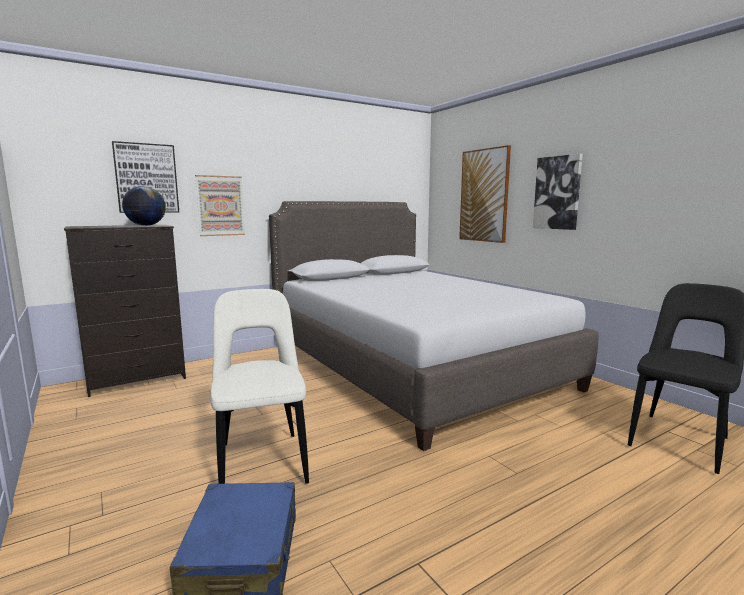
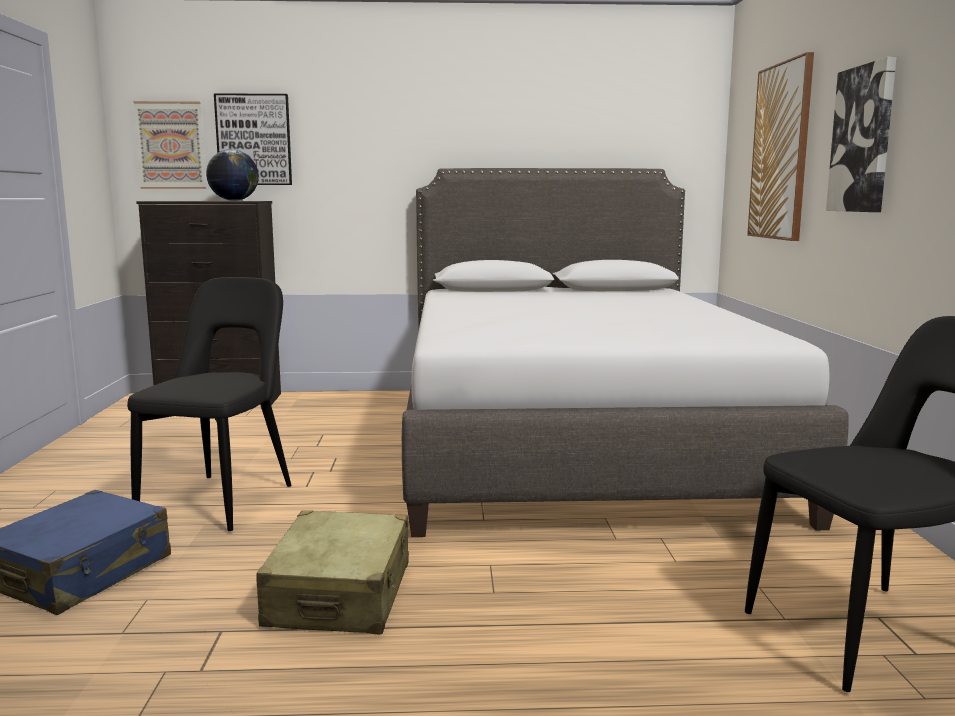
camera: 30 degrees right, 0 degrees up
picture [195,175,245,236] -> picture moved to [133,101,206,189]
white chair [210,289,309,484] -> black chair [127,277,292,531]
none -> beige suitcase [256,510,409,635]

